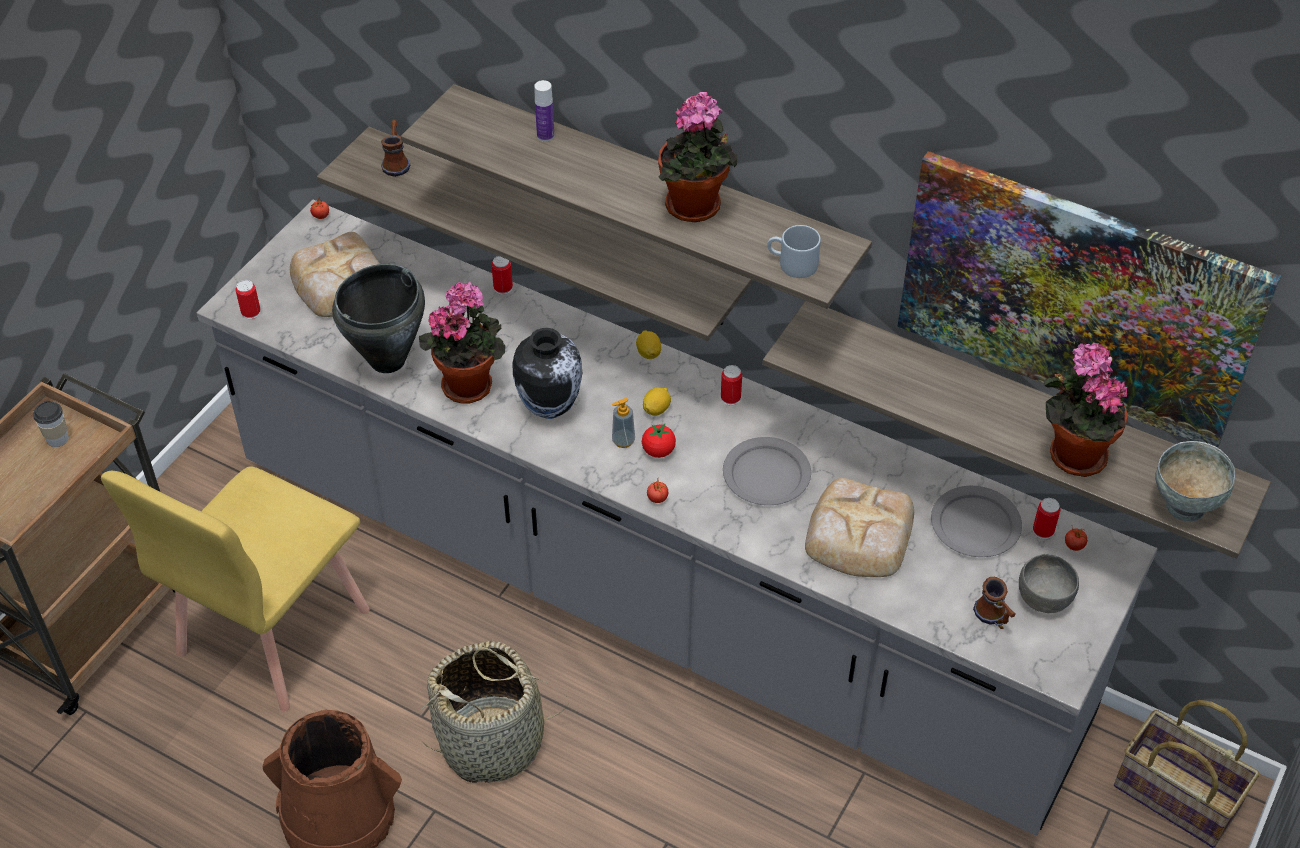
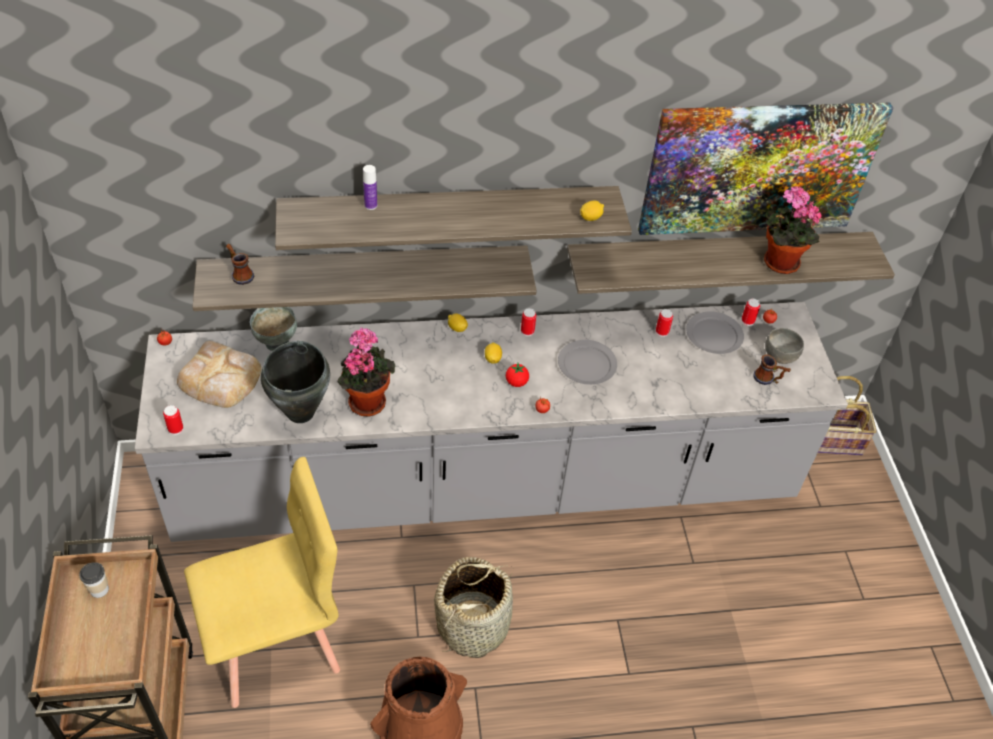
camera: 40 degrees left, 0 degrees up
yellow chair [101,466,370,711] -> yellow chair turned 105 degrees counterclockwise [184,457,340,708]
can [491,256,513,295] -> can moved to [656,309,673,337]
vase [512,328,582,419] -> none
soap dispenser [612,398,635,448] -> none
potted plant [658,91,737,223] -> none
grey mug [767,225,821,278] -> lemon [580,200,604,221]
bread [805,478,914,577] -> none
grey bowl [1155,441,1235,522] -> grey bowl moved to [250,307,297,351]

